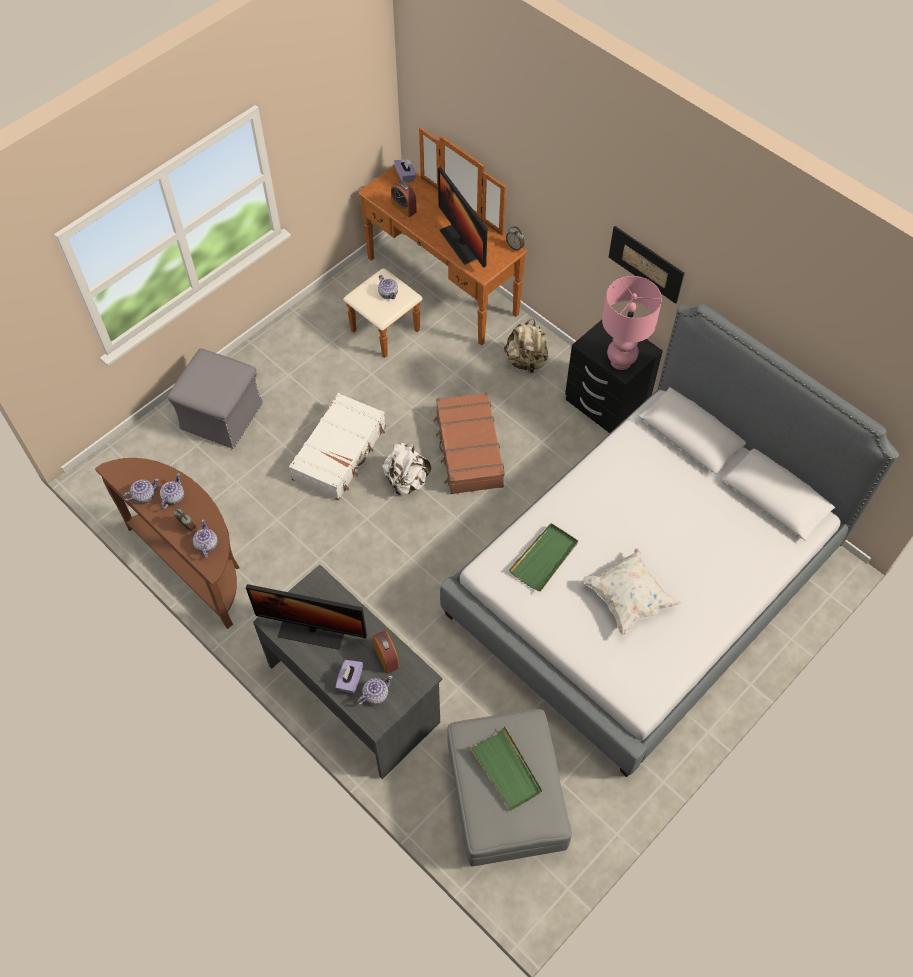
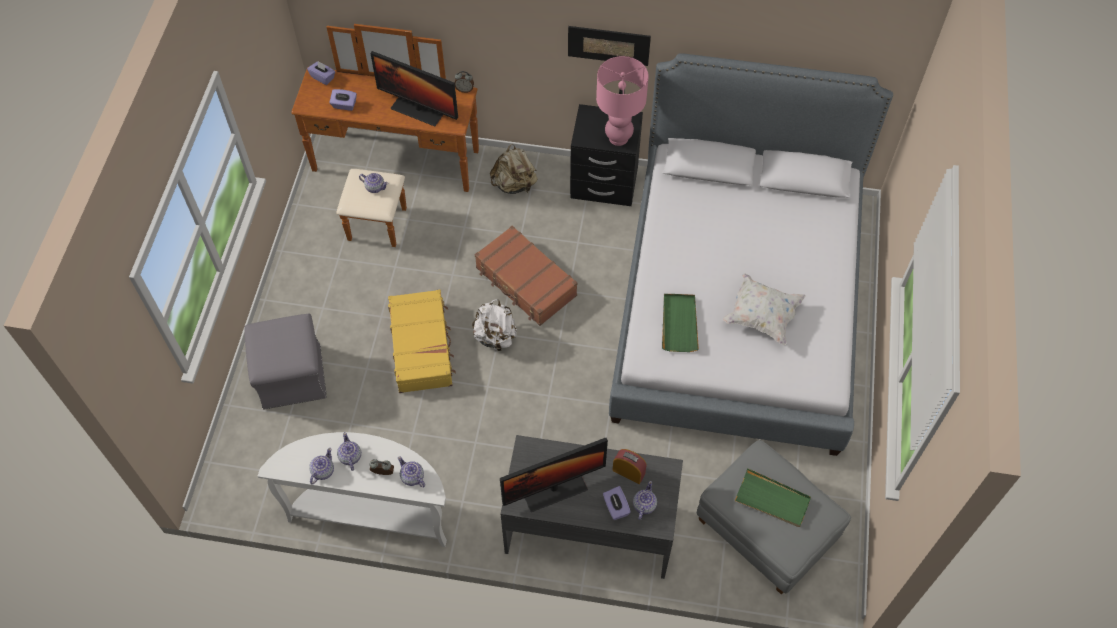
camera: 35 degrees left, 0 degrees up
brown console table [95,458,239,629] -> white console table [257,432,447,547]
white suitcase [289,393,386,500] -> yellow suitcase [388,290,456,393]
alarm clock [391,181,417,217] -> purple tissue box [329,89,357,111]

